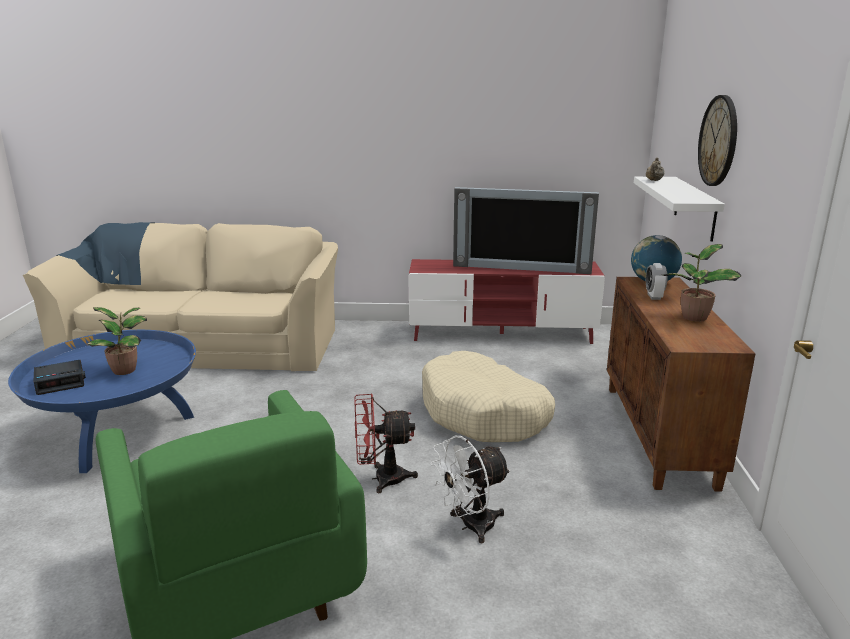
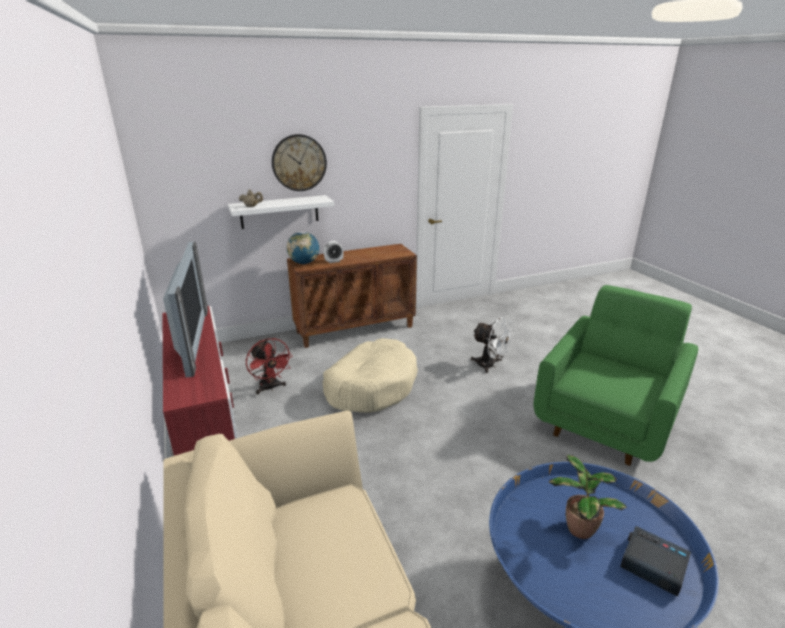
camera: 115 degrees left, 5 degrees up
red fan [354,394,418,493] -> red fan moved to [246,338,292,394]
potted plant [663,244,741,322] -> none

